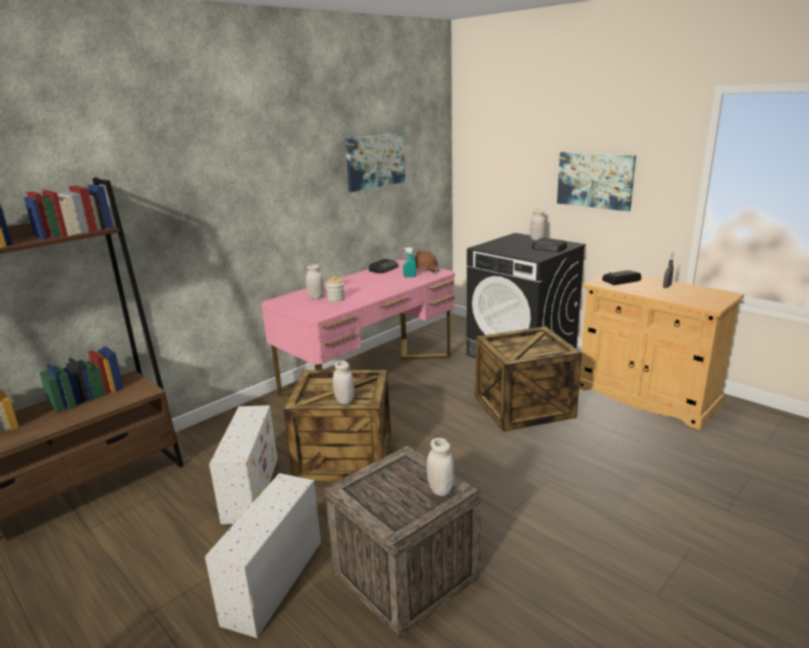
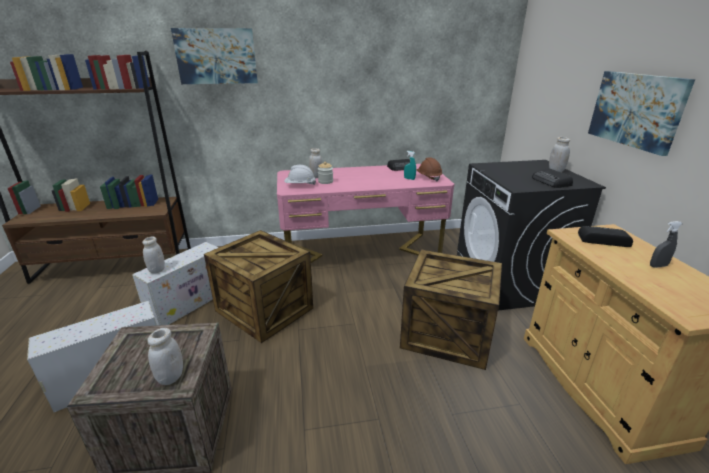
camera: 35 degrees right, 5 degrees up
white jar [333,361,354,404] -> white jar moved to [142,237,165,274]
picture [345,133,405,192] -> picture moved to [171,28,258,84]
none -> white hard hat [284,165,316,185]

